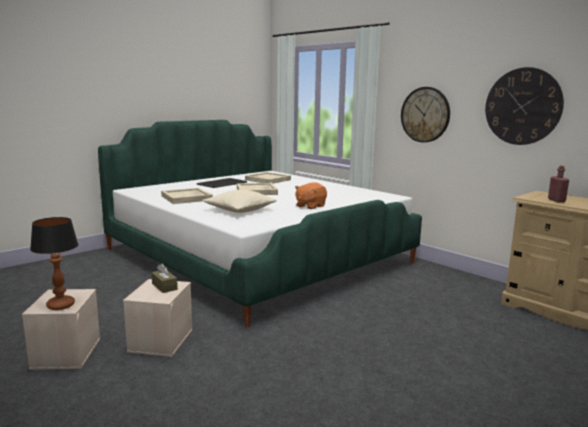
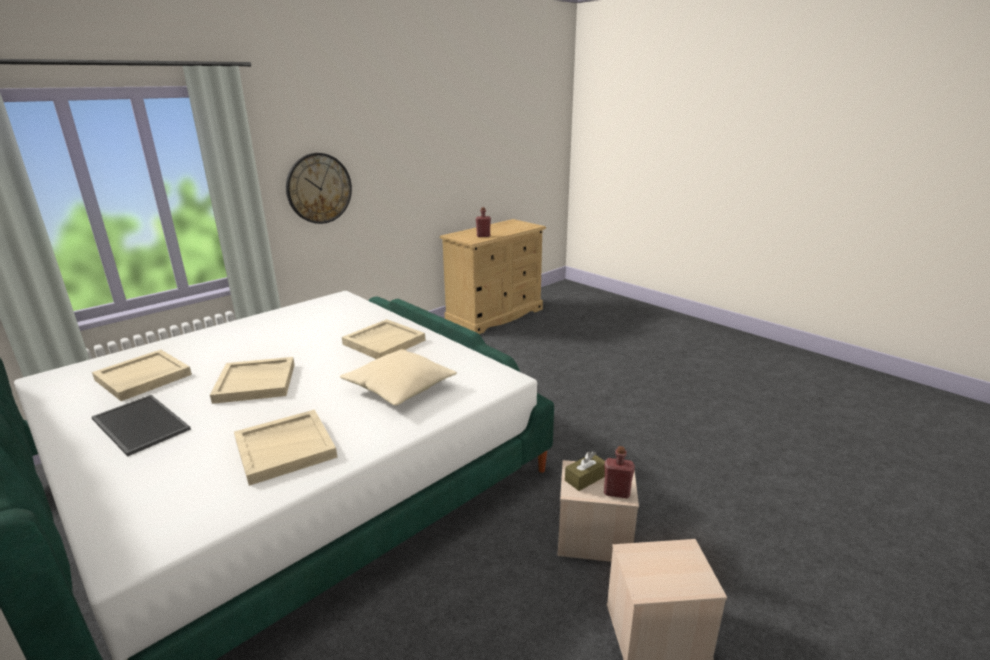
camera: 90 degrees left, 10 degrees up
table lamp [30,217,78,310] -> none
orange plush toy [295,182,327,209] -> beige tray [342,319,425,359]
wall clock [485,67,564,145] -> none
none -> red bottle [604,446,635,498]

